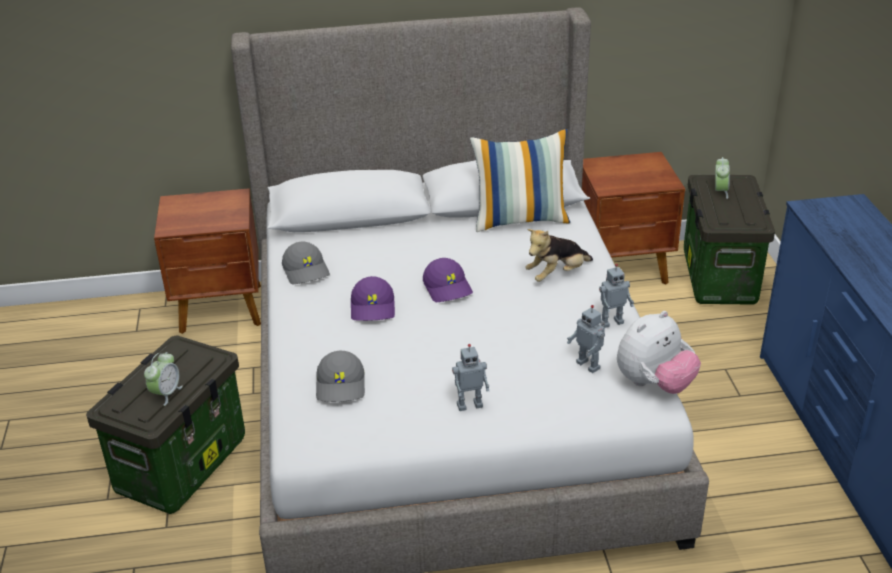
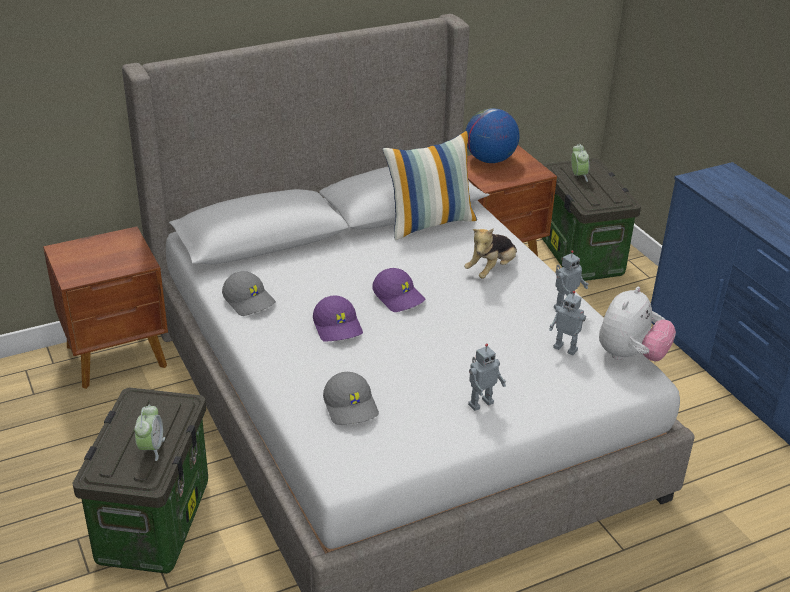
camera: 20 degrees left, 0 degrees up
none -> globe [466,108,519,163]

